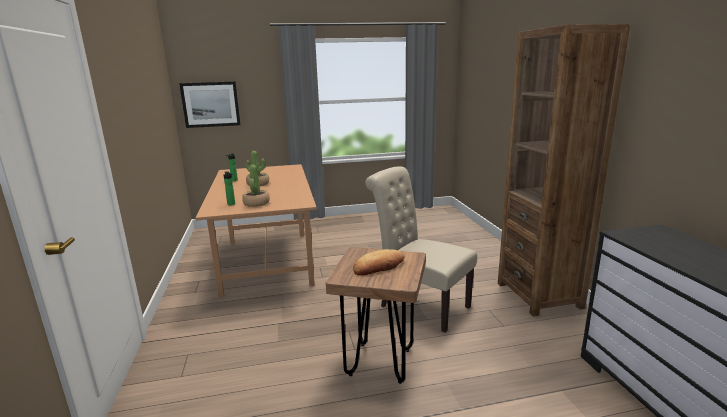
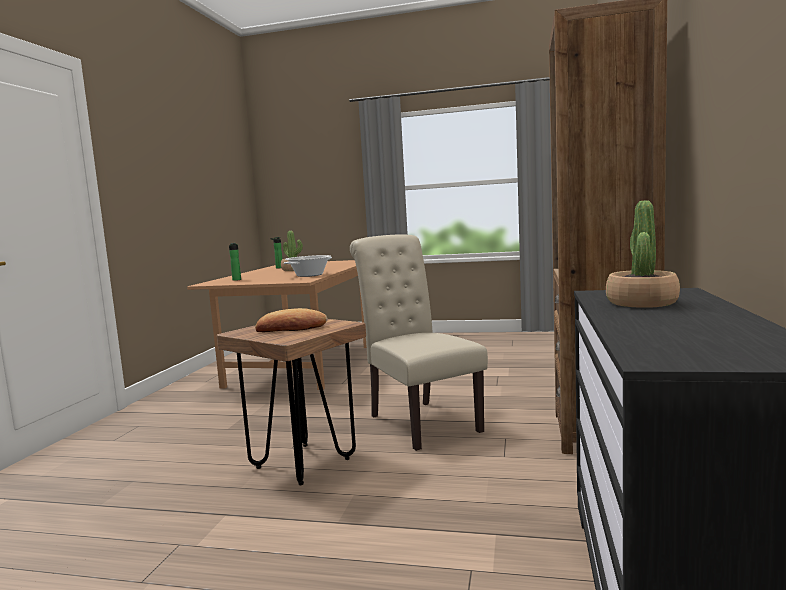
camera: 25 degrees right, 10 degrees down
picture [179,81,241,128] -> none
potted plant [242,165,270,207] -> potted plant moved to [606,200,680,308]
none -> cooking pot [284,255,332,277]

